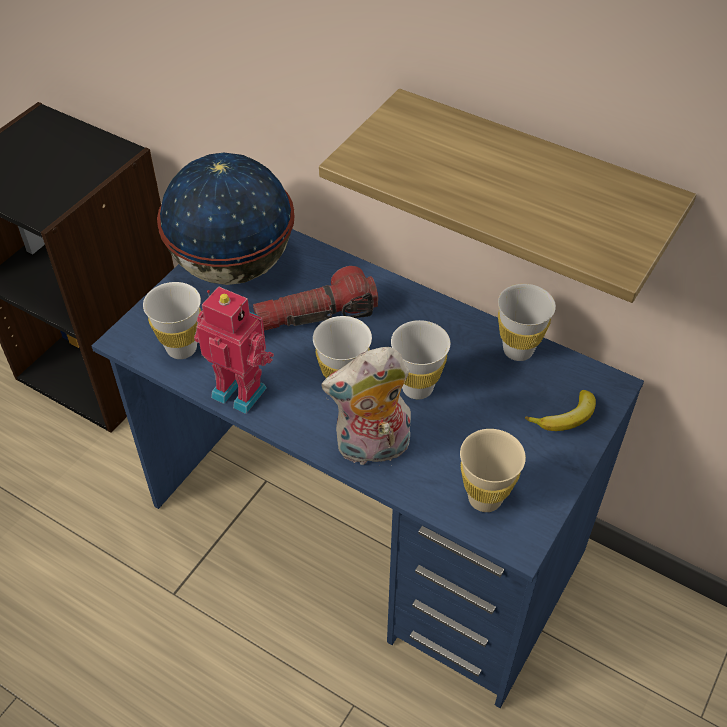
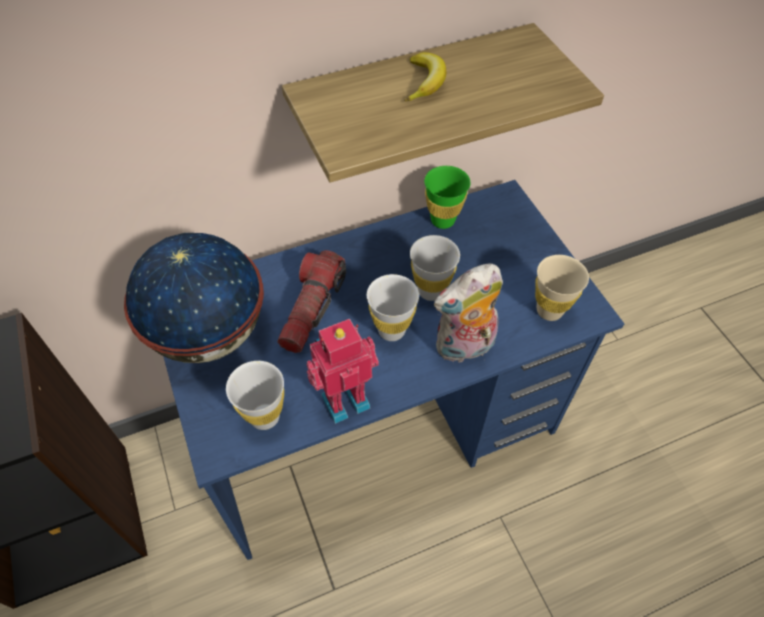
camera: 55 degrees left, 5 degrees up
plush toy [321,347,411,466] -> plush toy turned 45 degrees clockwise [434,263,503,363]
white cup [498,284,556,361] -> green cup [424,166,470,229]
banana [525,390,596,431] -> banana moved to [404,52,446,102]

